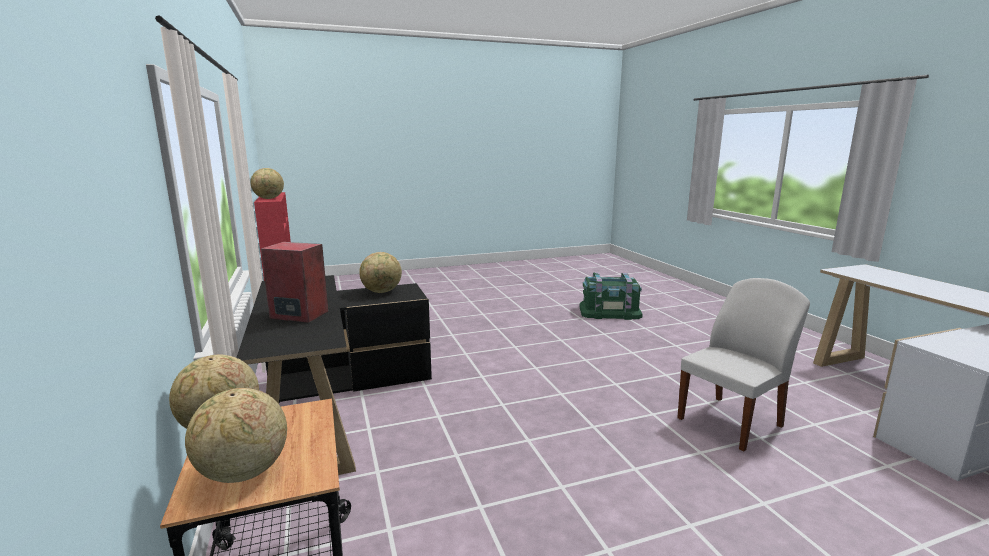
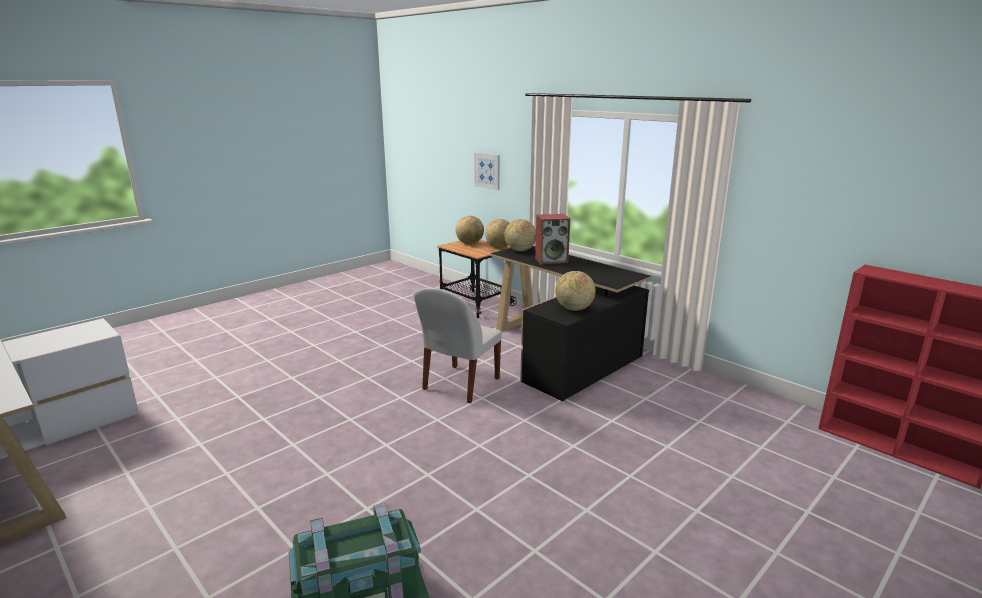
camera: 155 degrees right, 5 degrees up
globe [250,168,284,199] -> globe moved to [504,219,536,251]
white chair [677,278,810,451] -> white chair moved to [413,288,502,403]
none -> picture [474,152,500,190]

